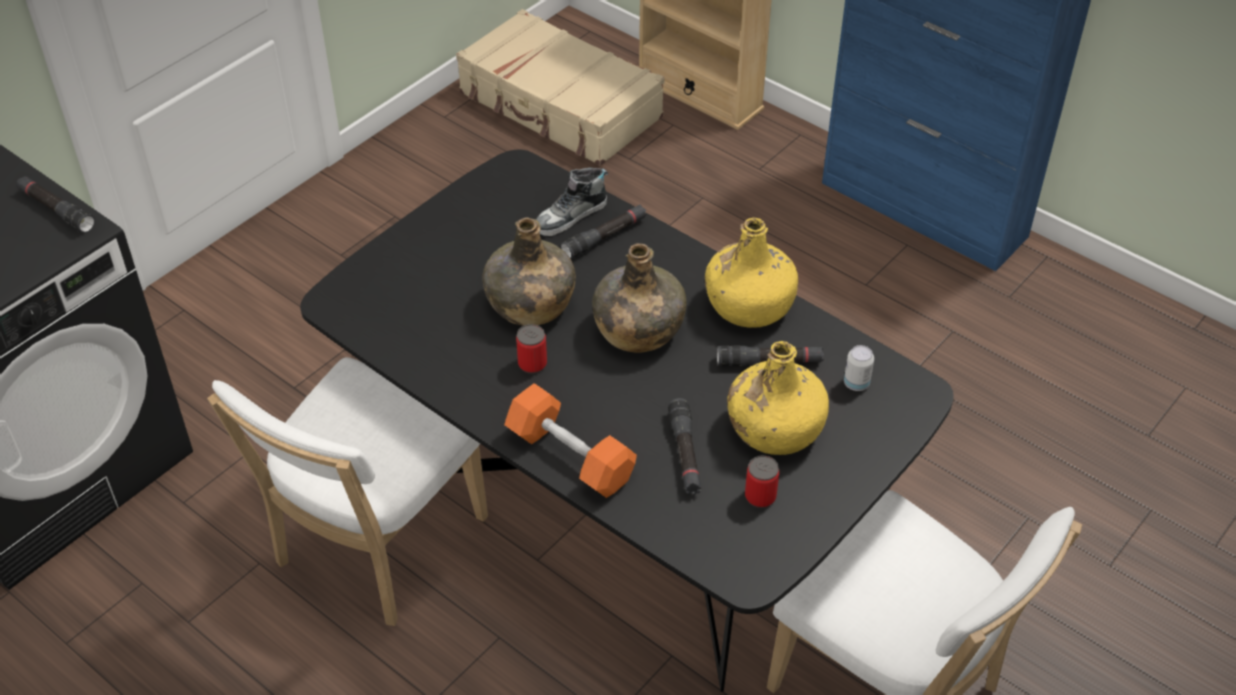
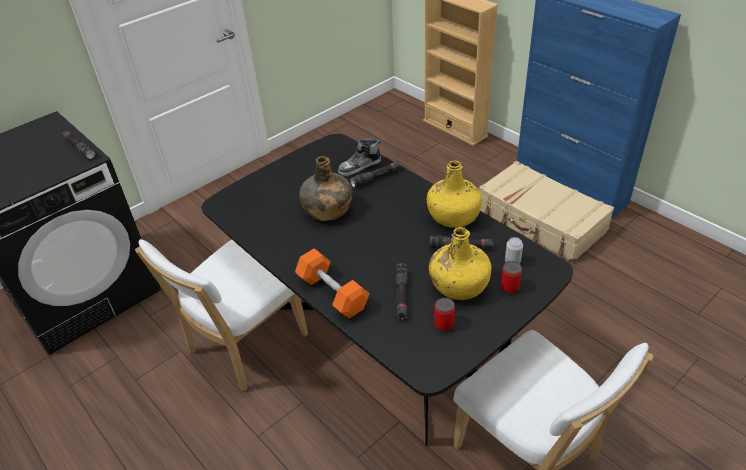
camera: 10 degrees right, 5 degrees down
beige suitcase [456,9,665,166] -> beige suitcase moved to [479,161,614,263]
can [516,324,547,374] -> can moved to [501,261,522,293]
green bottle [592,243,687,353] -> none

